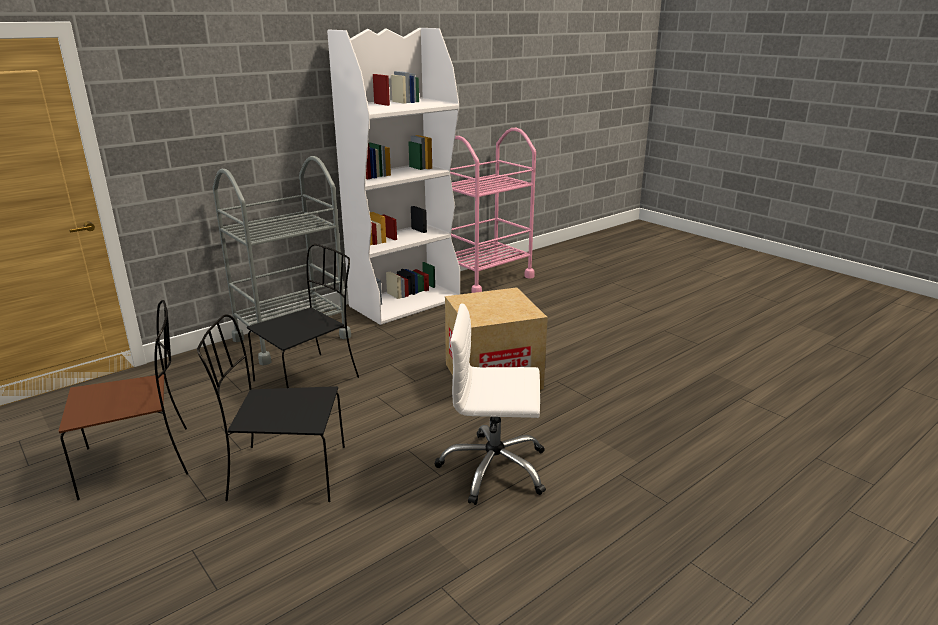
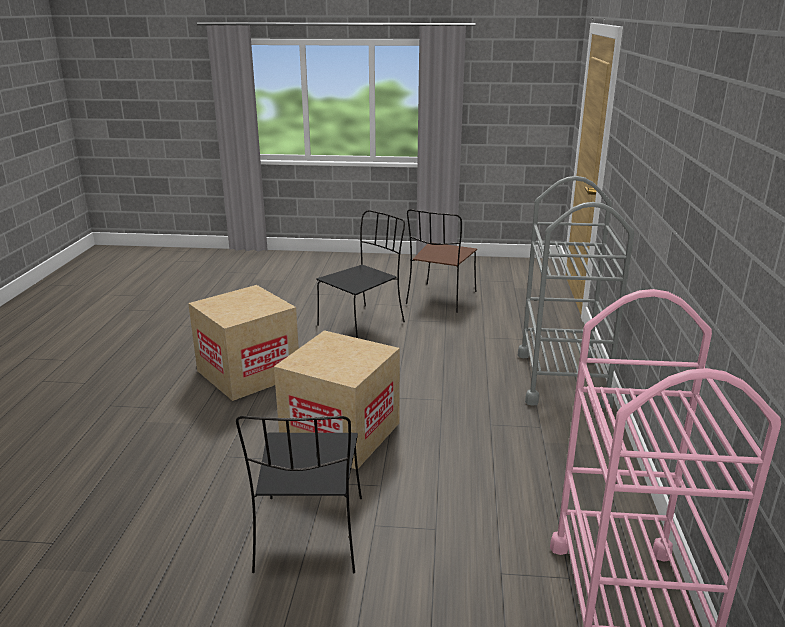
camera: 135 degrees right, 0 degrees up
black chair [247,244,359,388] -> black chair moved to [236,416,362,573]
white bookcase [327,28,460,325] -> none
white office chair [435,304,546,505] -> cardboard box [188,285,299,401]

